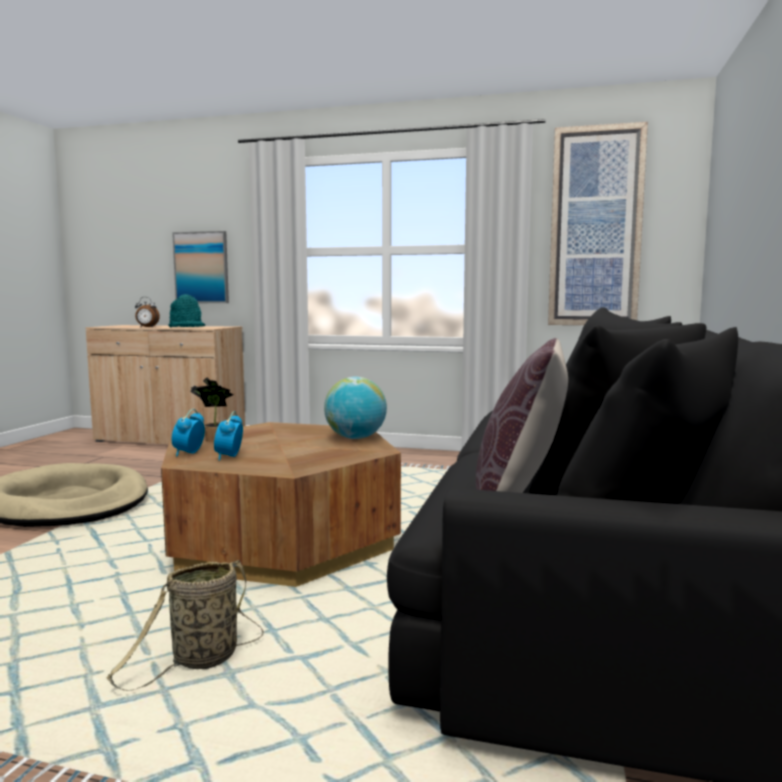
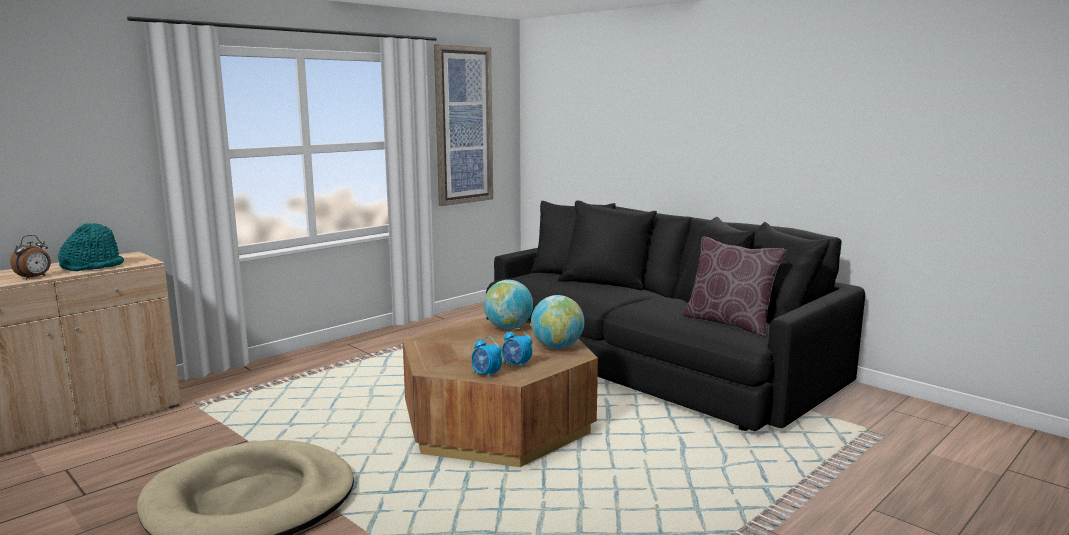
camera: 60 degrees left, 5 degrees up
basket [107,560,264,691] -> none
picture [172,231,229,303] -> none
potted plant [190,377,234,442] -> none
none -> globe [531,295,584,349]

